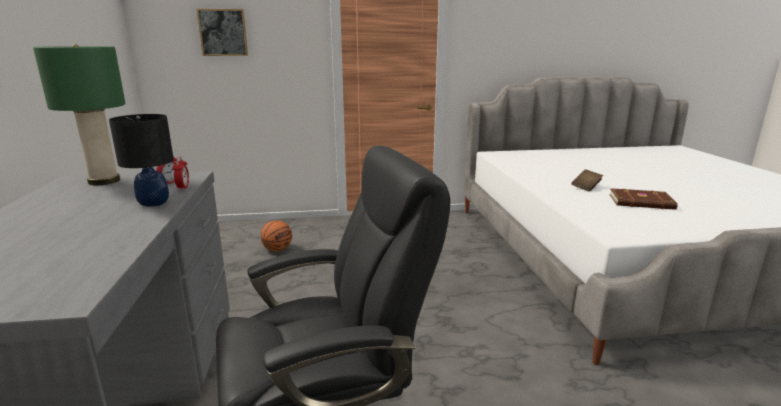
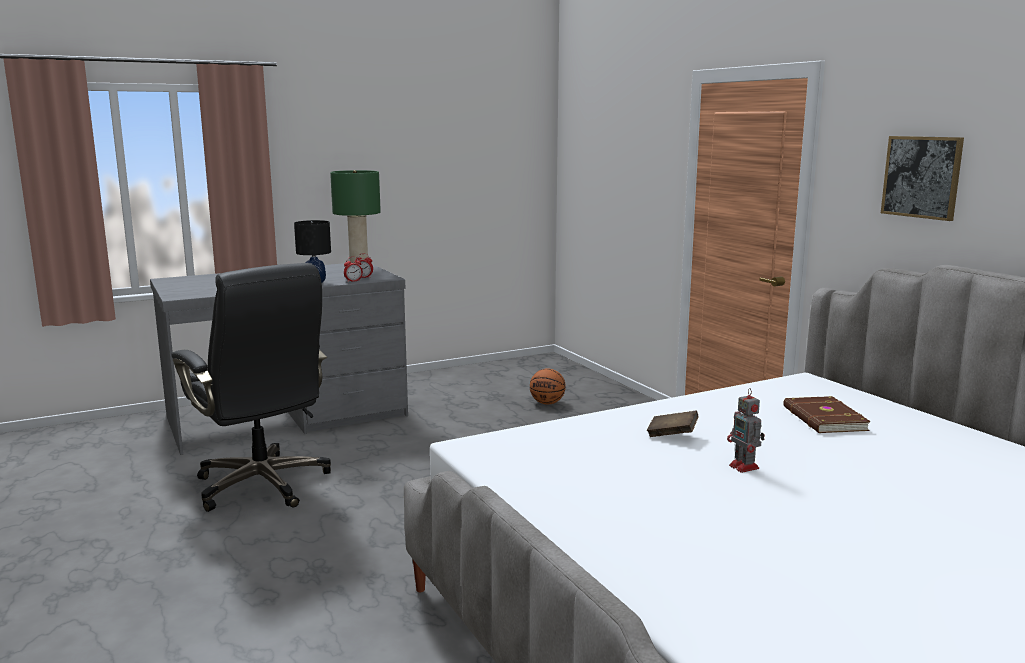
camera: 70 degrees right, 5 degrees down
picture [197,9,248,56] -> picture moved to [881,136,964,221]
brown book [609,188,678,210] -> brown book moved to [783,396,871,433]
none -> toy robot [727,388,765,473]

